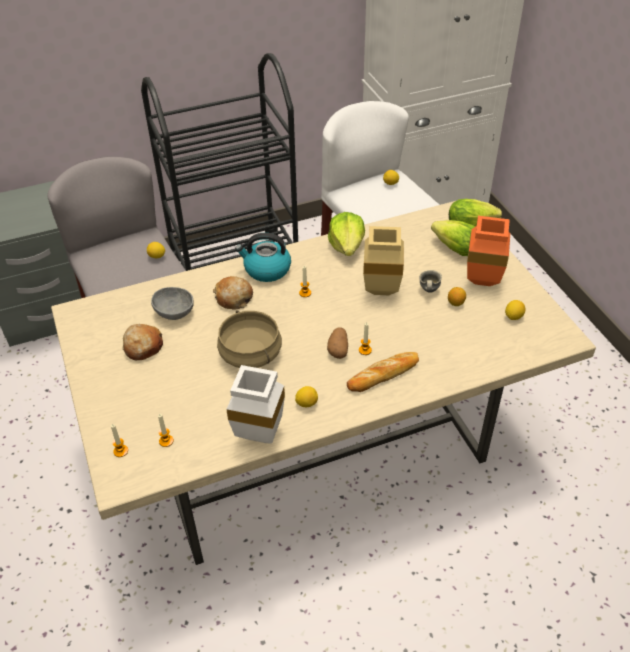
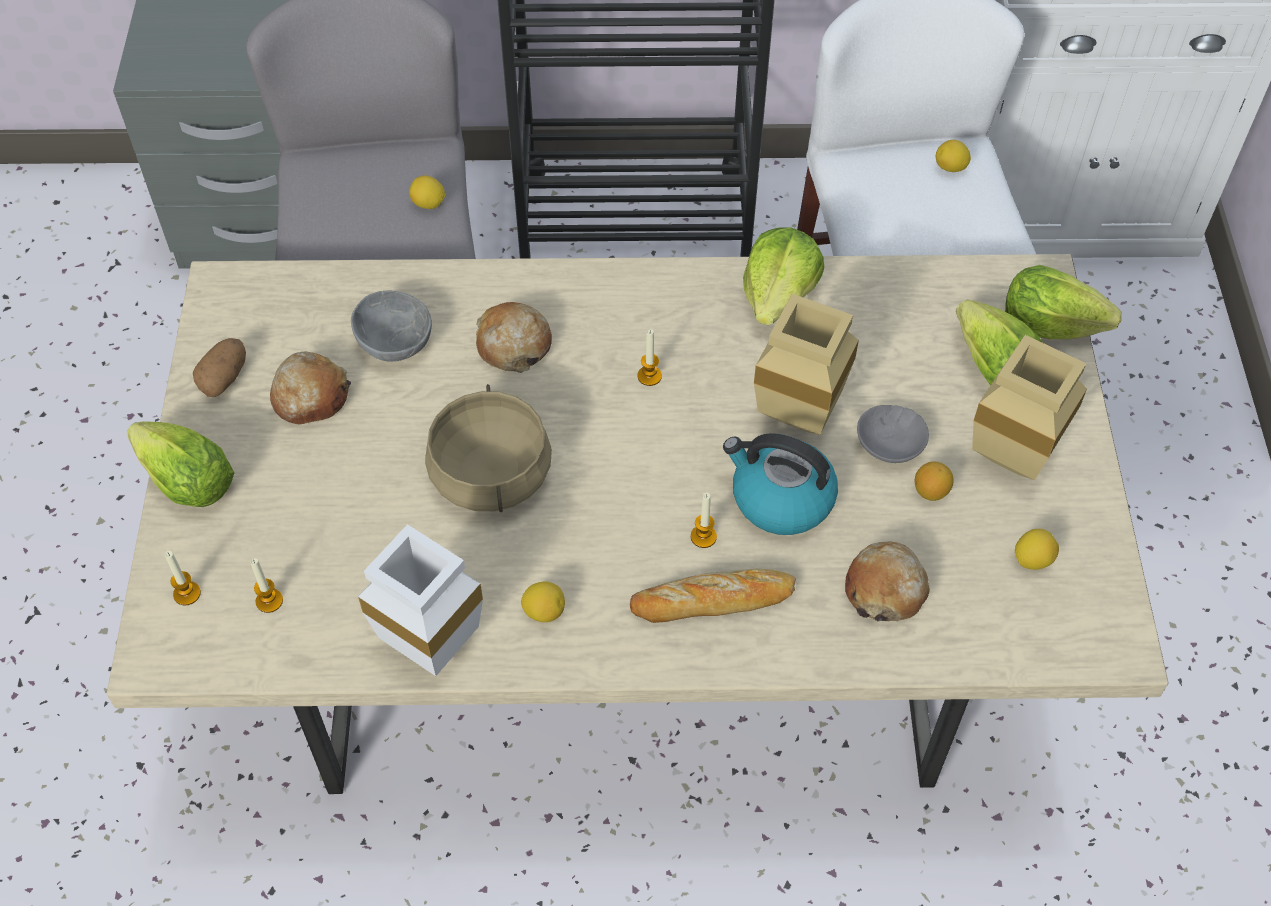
camera: 20 degrees right, 10 degrees up
kettle [235,233,291,282] -> kettle moved to [723,433,838,535]
potato [327,327,348,359] -> potato moved to [193,338,246,397]
grey mug [419,270,442,293] -> grey bowl [857,405,929,463]
orange vase [467,216,510,286] -> beige vase [972,335,1087,480]
none -> lettuce [127,421,234,507]
none -> bread [845,542,930,621]

